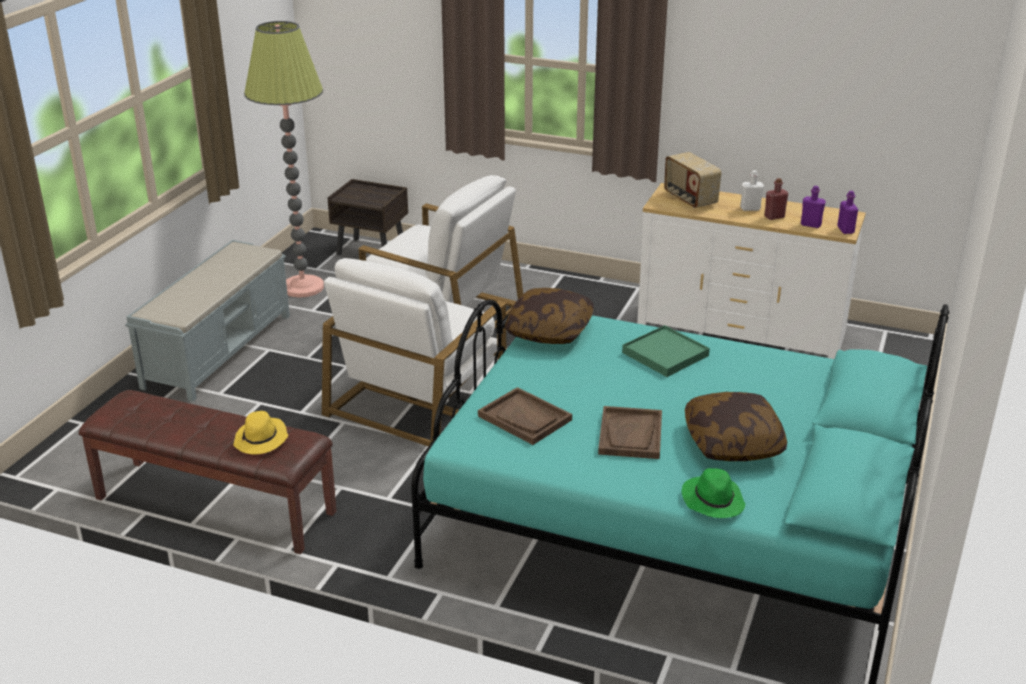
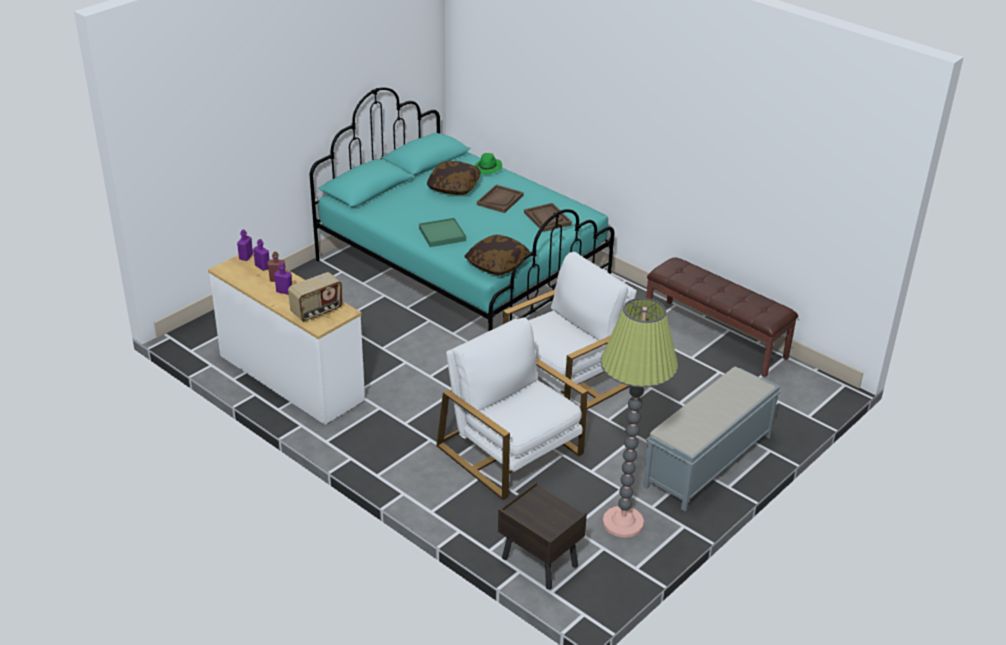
camera: 160 degrees left, 5 degrees up
yellow hat [233,411,288,454] -> none
radio [664,152,721,208] -> radio turned 60 degrees clockwise [288,272,343,321]
white bottle [740,170,764,211] -> purple bottle [274,263,292,295]

